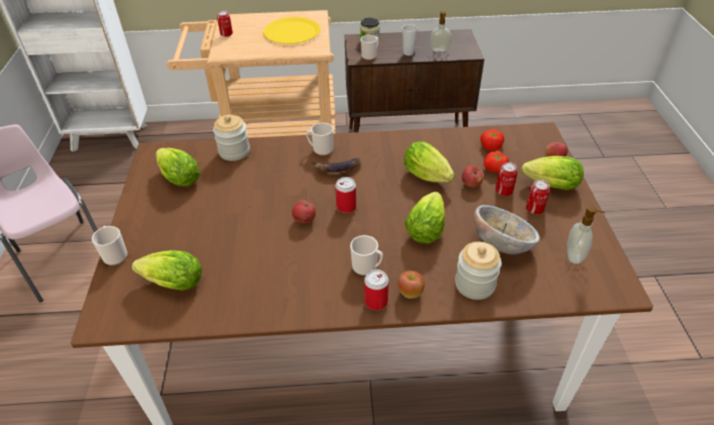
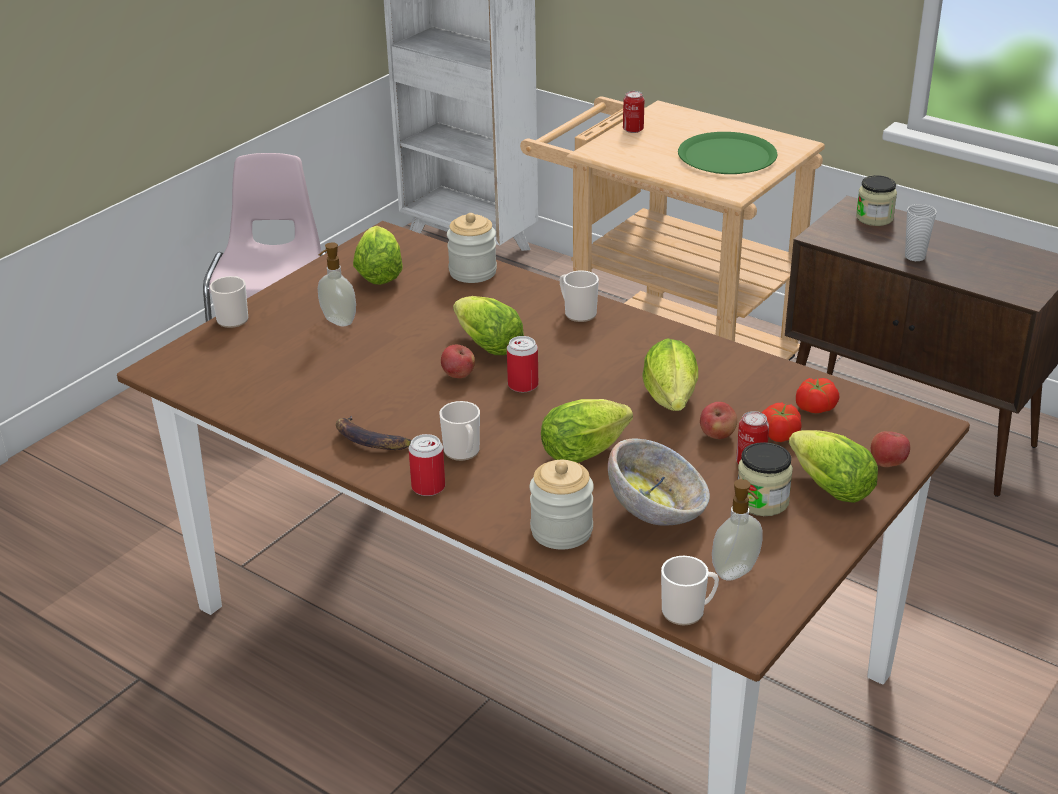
camera: 40 degrees right, 10 degrees down
lettuce [132,250,202,291] -> lettuce moved to [453,296,524,355]
yellow plate [263,17,320,44] -> green plate [678,132,777,174]
banana [312,158,361,172] -> banana moved to [336,416,412,450]
mug [361,35,379,60] -> mug moved to [661,556,719,625]
apple [398,271,424,299] -> none
soap dispenser [429,11,452,52] -> soap dispenser moved to [318,242,356,327]
can [526,180,550,214] -> jar [738,442,793,516]

